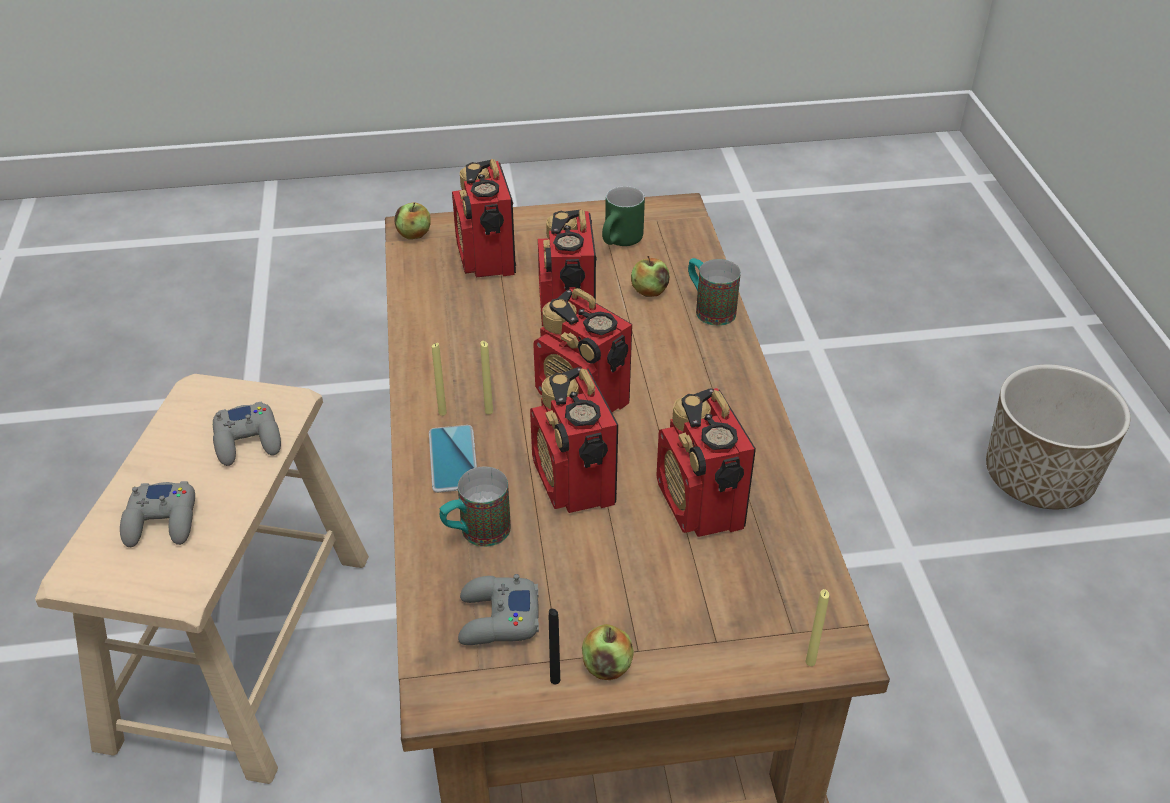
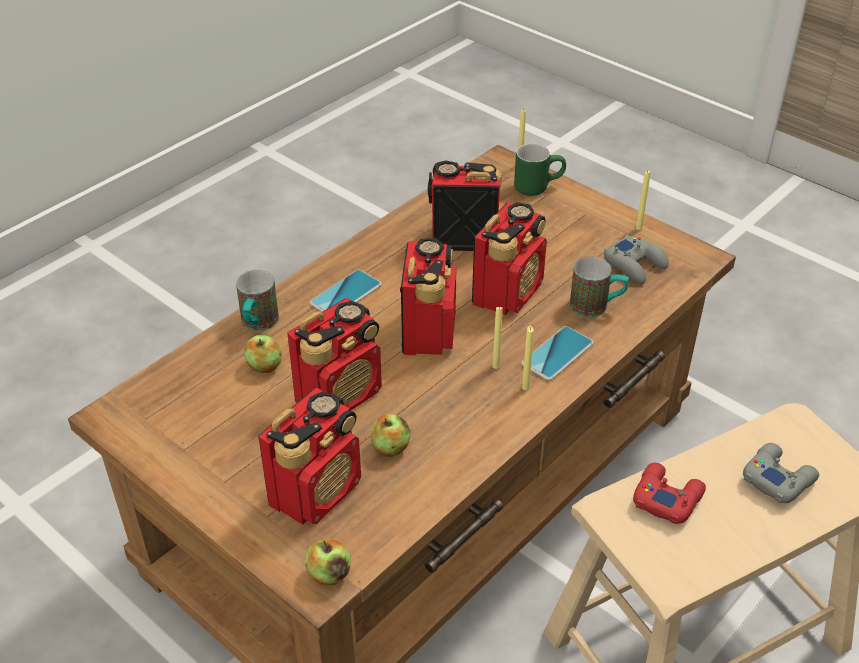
camera: 130 degrees left, 0 degrees up
grey game controller [213,401,281,466] -> red game controller [633,463,706,524]
black candle [549,609,560,684] -> yellow candle [636,171,651,230]
apple [582,624,634,680] -> apple moved to [371,414,410,457]
green mug [602,186,645,246] -> green mug moved to [514,144,566,196]
radio [656,388,756,537] -> radio turned 120 degrees counterclockwise [428,160,502,251]
planter [986,364,1130,509] -> none
none -> phone [310,270,382,312]

